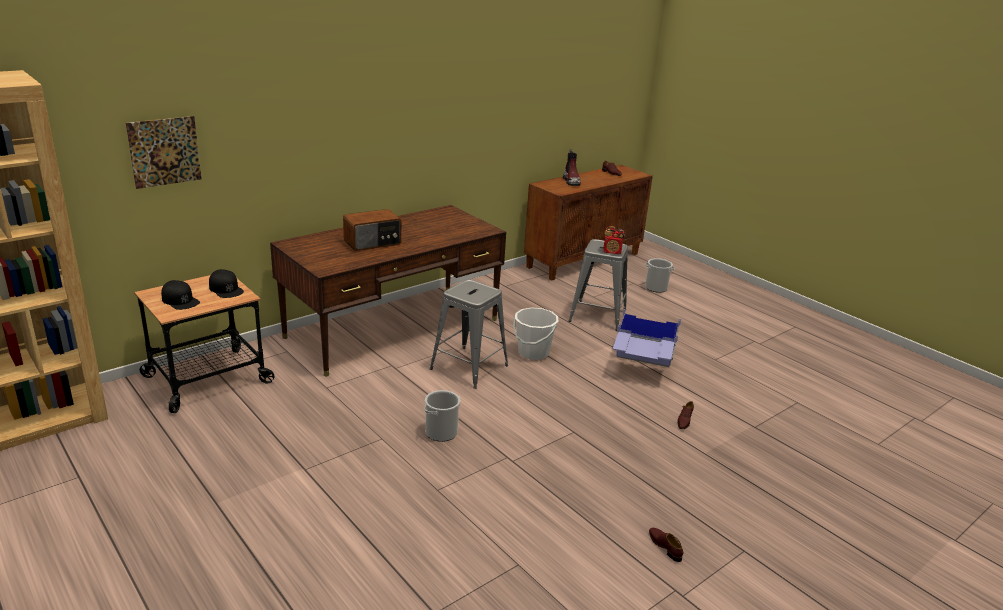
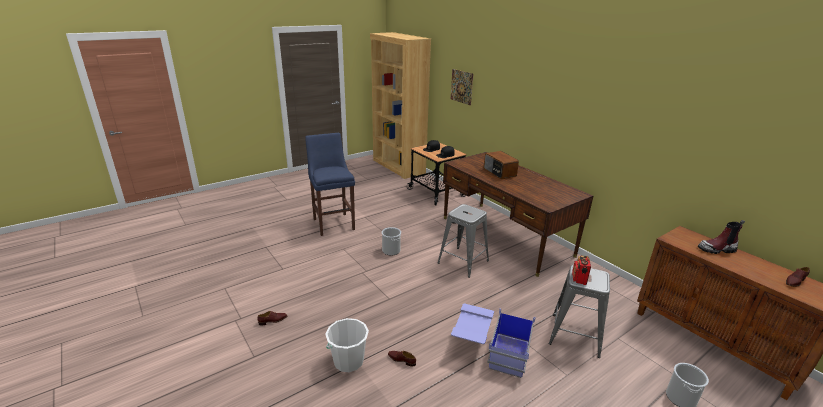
camera: 95 degrees right, 0 degrees up
white bucket [513,307,558,360] -> white bucket moved to [325,318,369,372]
none -> blue stool [305,133,355,236]

